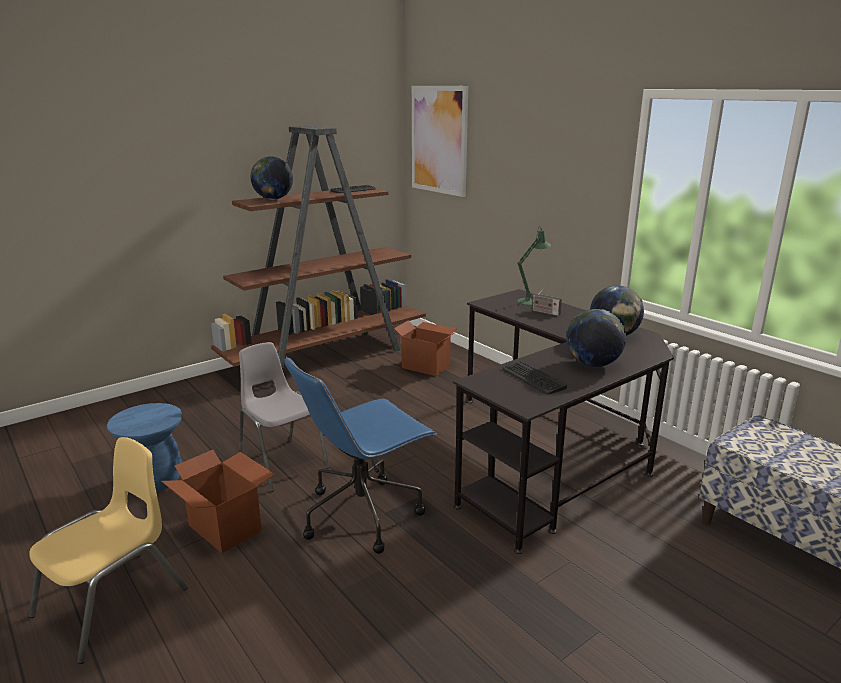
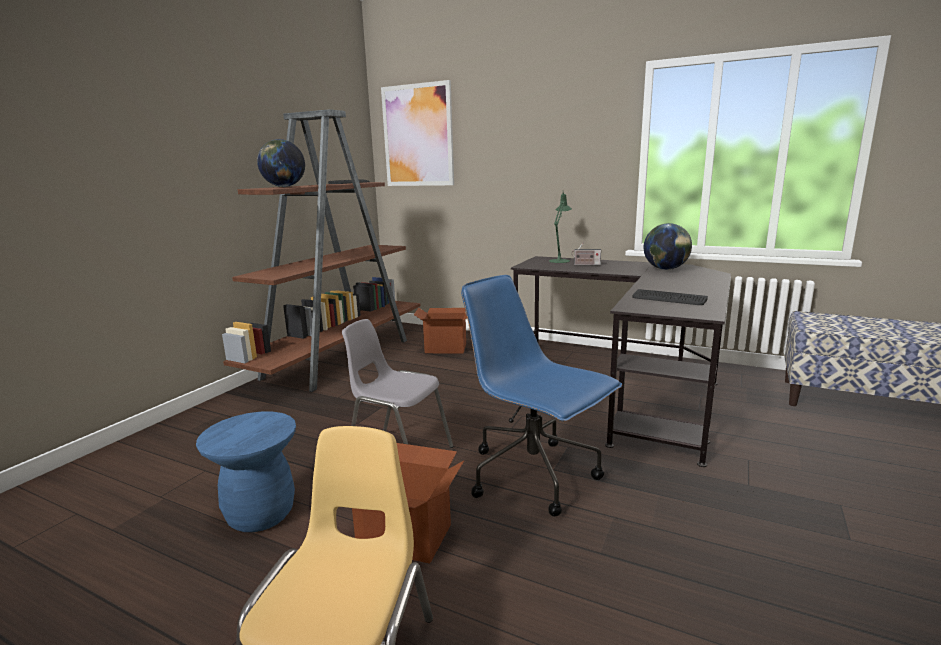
camera: 25 degrees left, 5 degrees down
blue office chair [284,356,437,554] -> blue office chair turned 105 degrees clockwise [461,275,622,517]
globe [566,309,626,367] -> none

